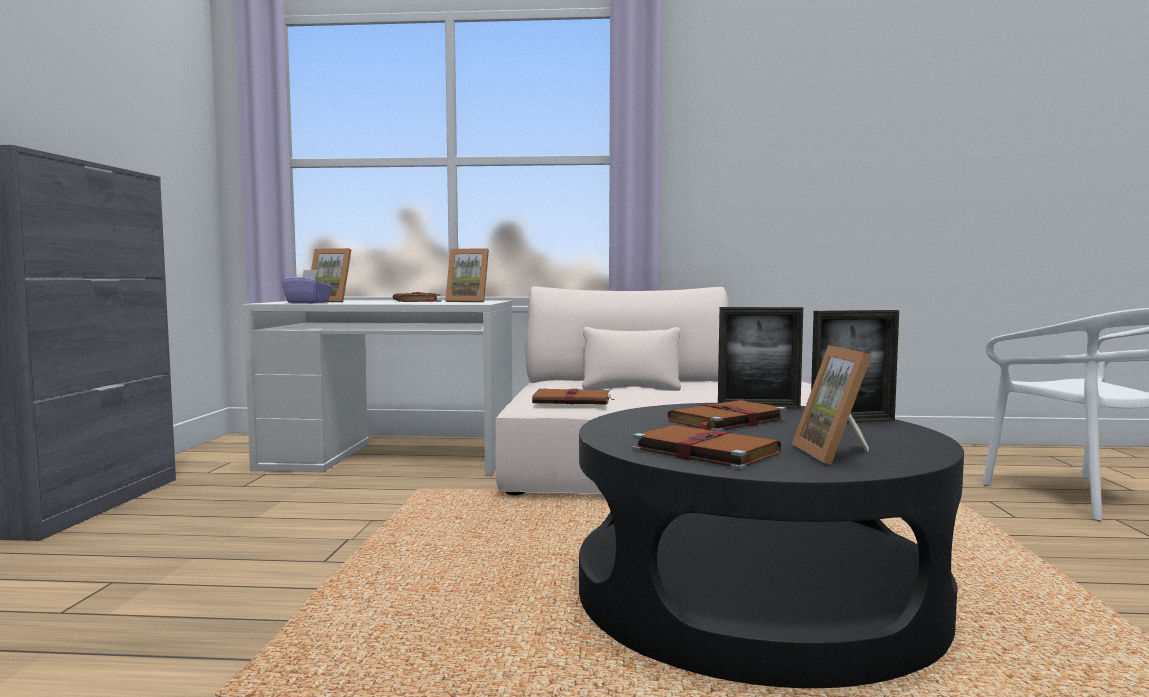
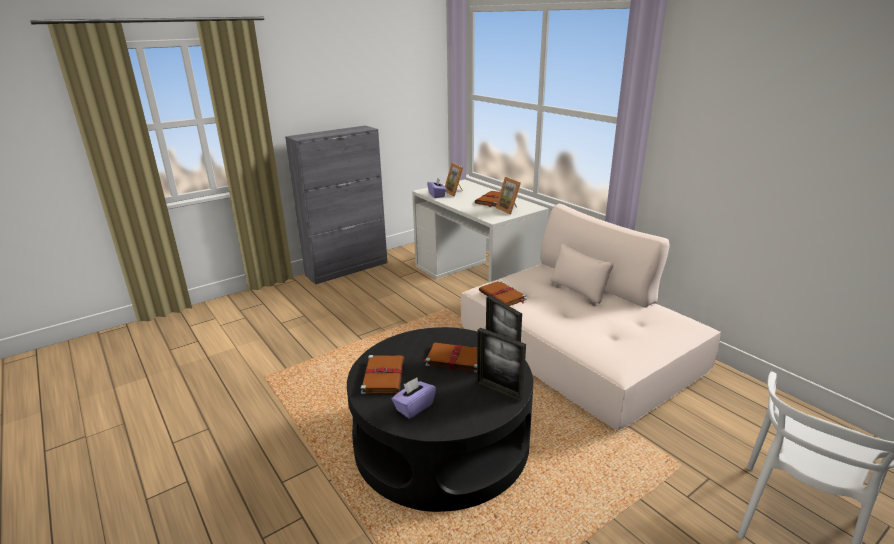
camera: 50 degrees right, 20 degrees up
picture frame [792,345,872,465] -> purple tissue box [392,377,436,419]

